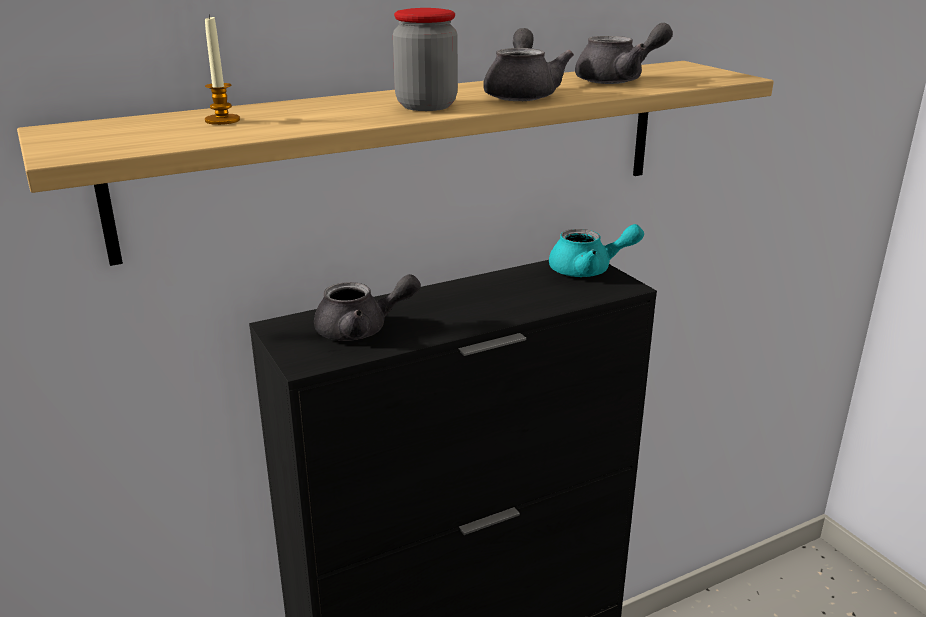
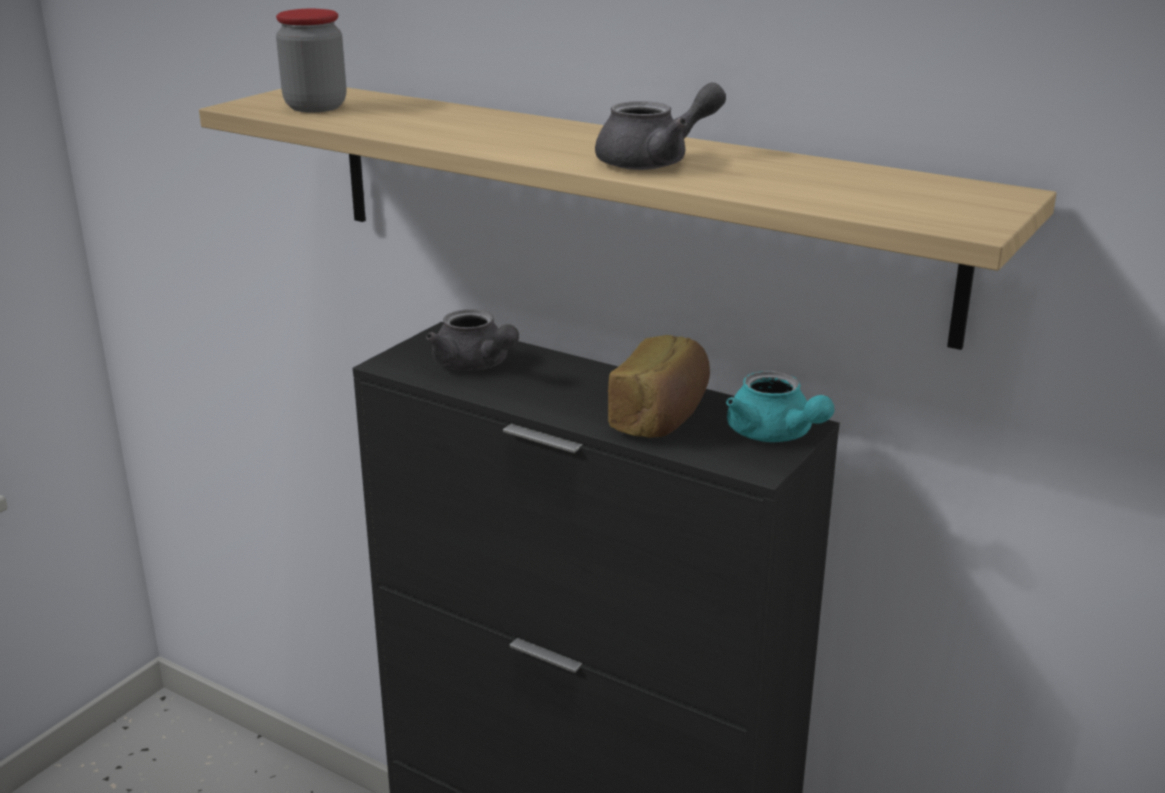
camera: 60 degrees right, 0 degrees up
candle [205,14,240,125] -> none
jar [393,8,458,111] -> jar moved to [276,9,346,113]
grey teapot [575,23,673,84] -> none
none -> bread [608,335,710,438]

